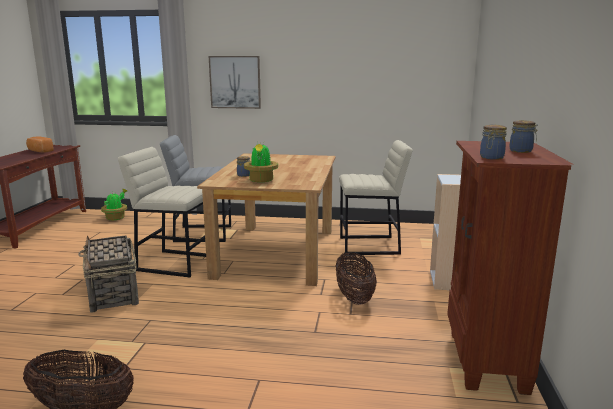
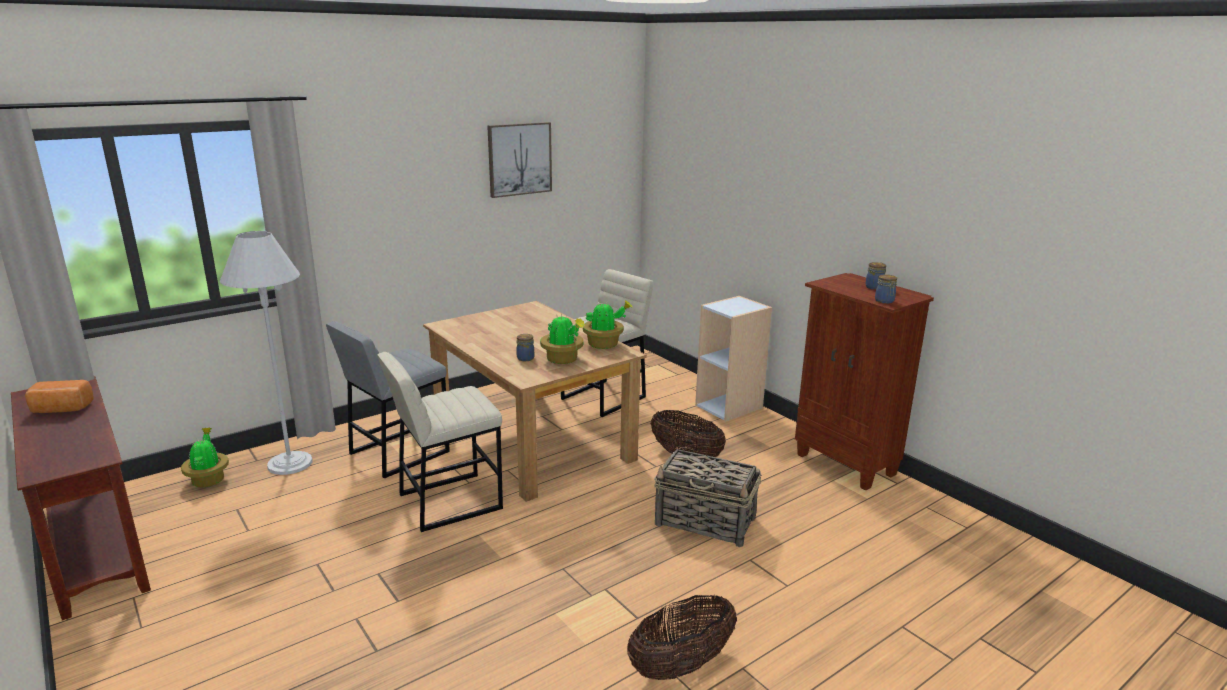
camera: 45 degrees left, 5 degrees up
basket [78,235,139,313] -> basket moved to [654,449,762,547]
picture [209,56,261,109] -> picture moved to [487,122,552,198]
none -> white floor lamp [220,231,313,475]
none -> potted plant [583,301,632,349]

